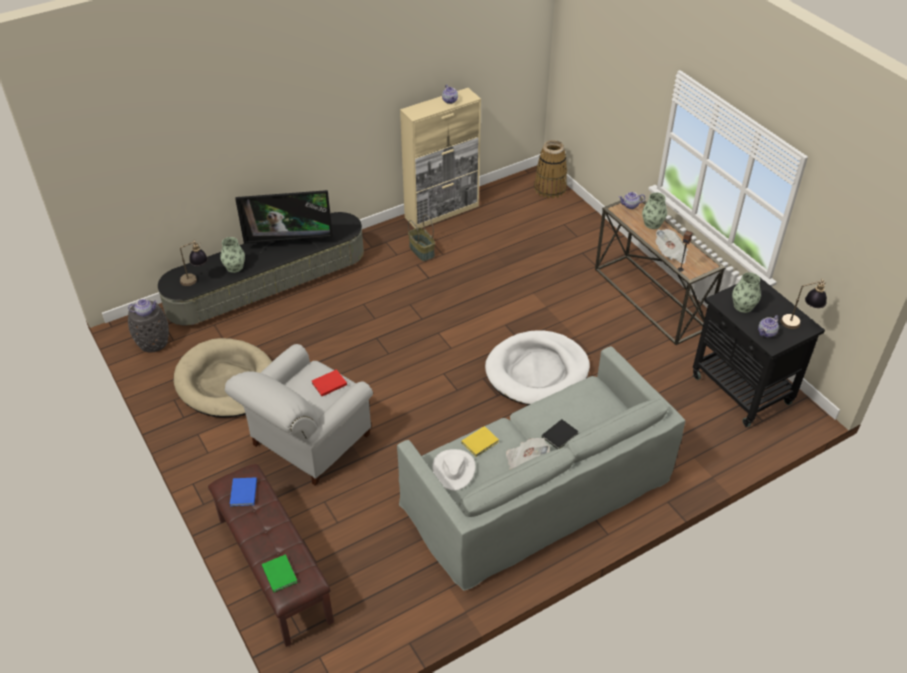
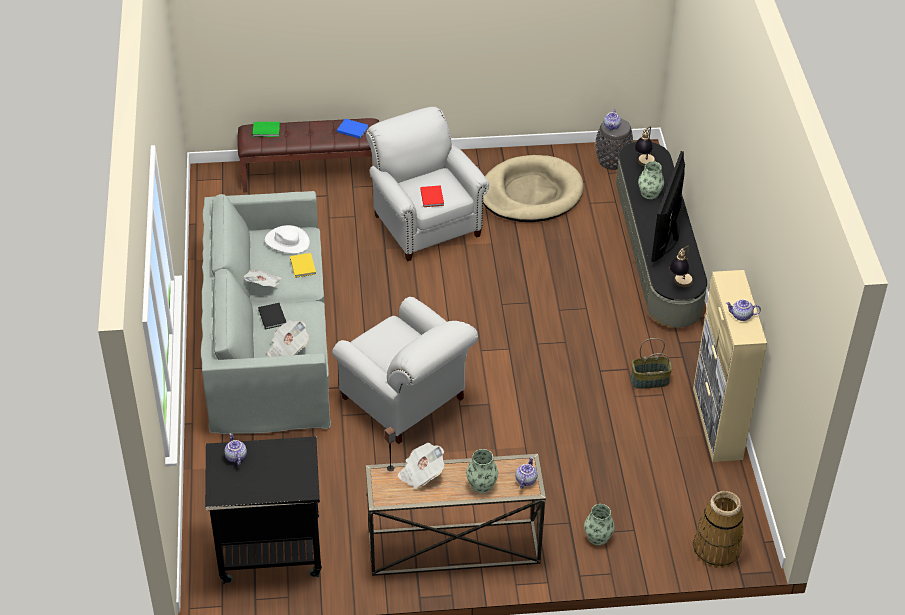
camera: 115 degrees right, 0 degrees up
white dog bed [485,331,590,405] -> white armchair [332,297,478,444]
vase [732,272,761,313] -> vase moved to [584,504,615,545]
table lamp [780,280,827,329] -> table lamp moved to [669,246,693,287]
none -> newspaper [267,320,309,357]

